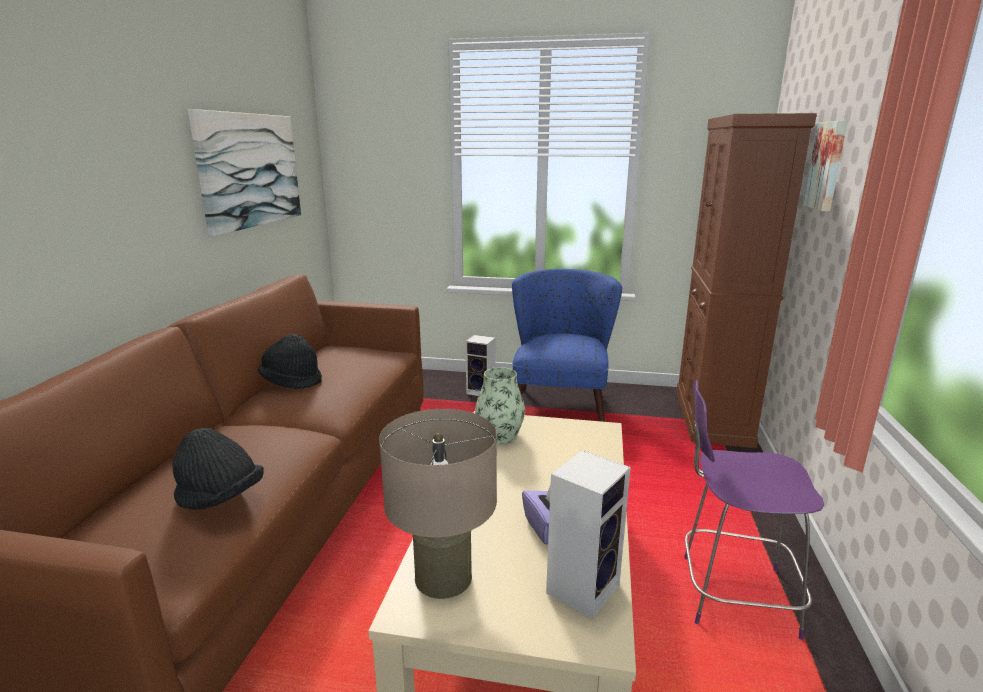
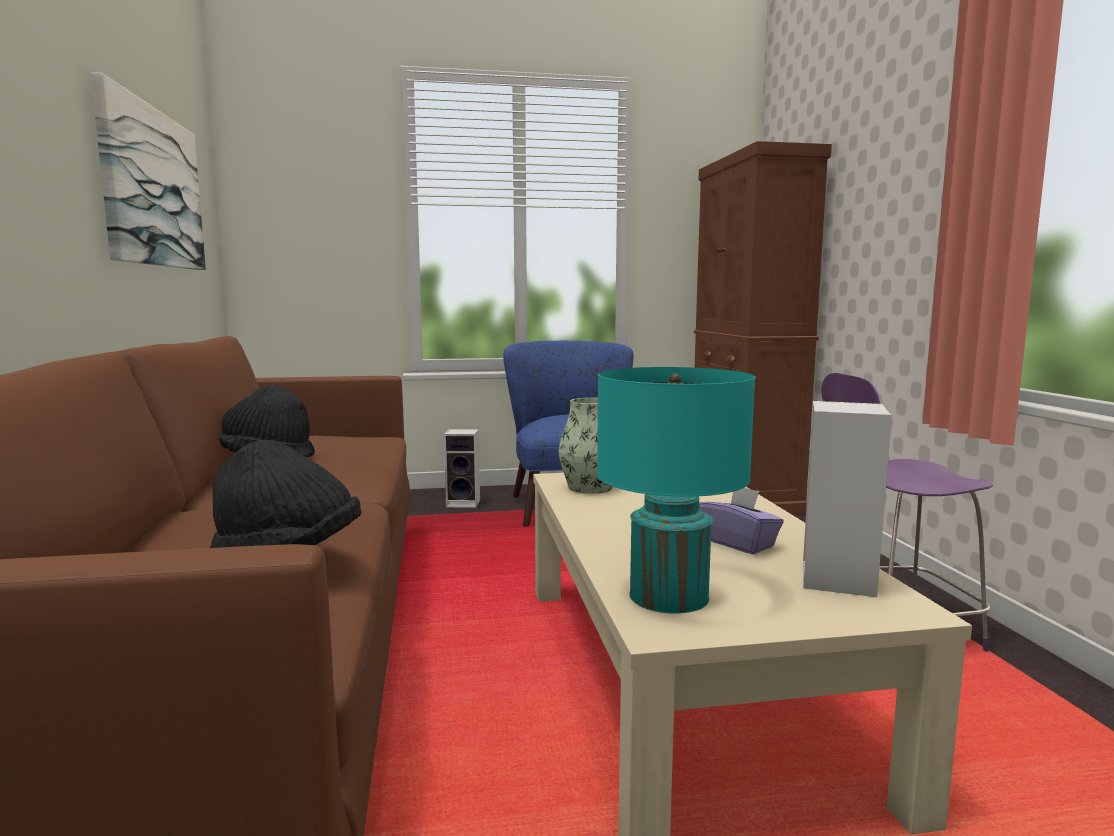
camera: 20 degrees left, 10 degrees down
beige table lamp [379,409,497,599] -> turquoise table lamp [597,367,755,614]
picture [803,121,848,211] -> none

